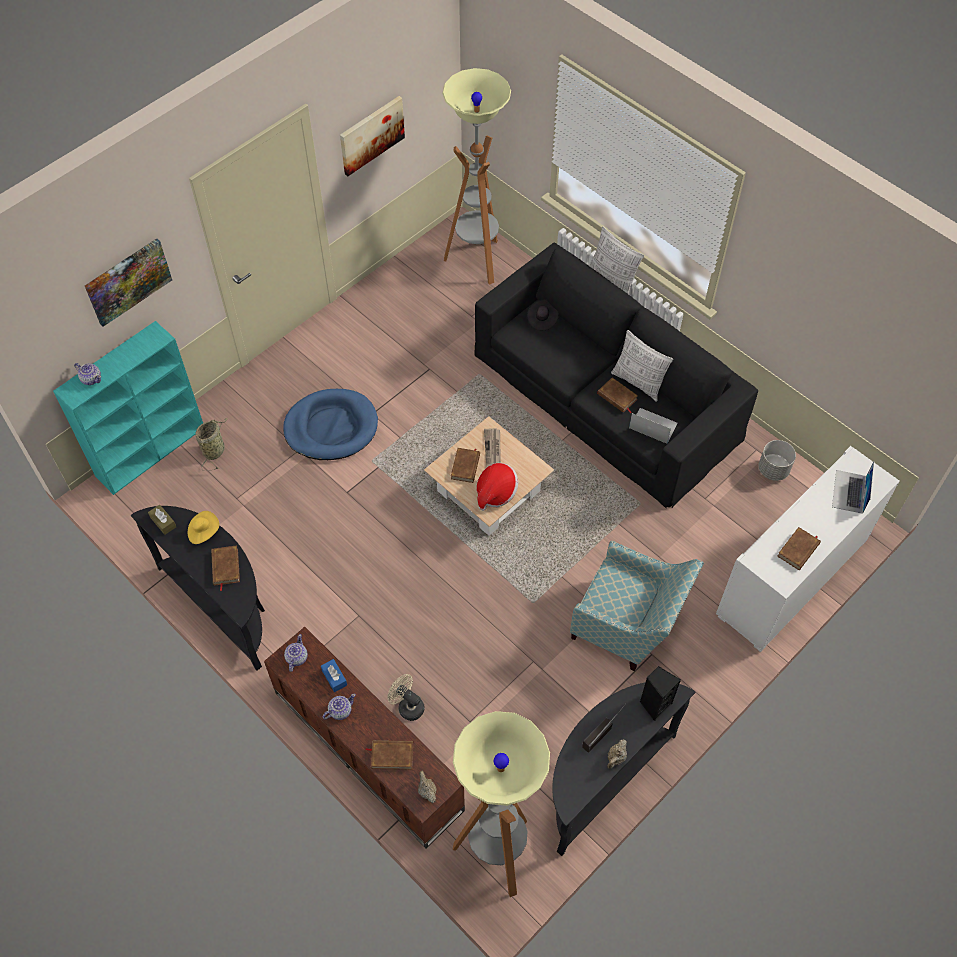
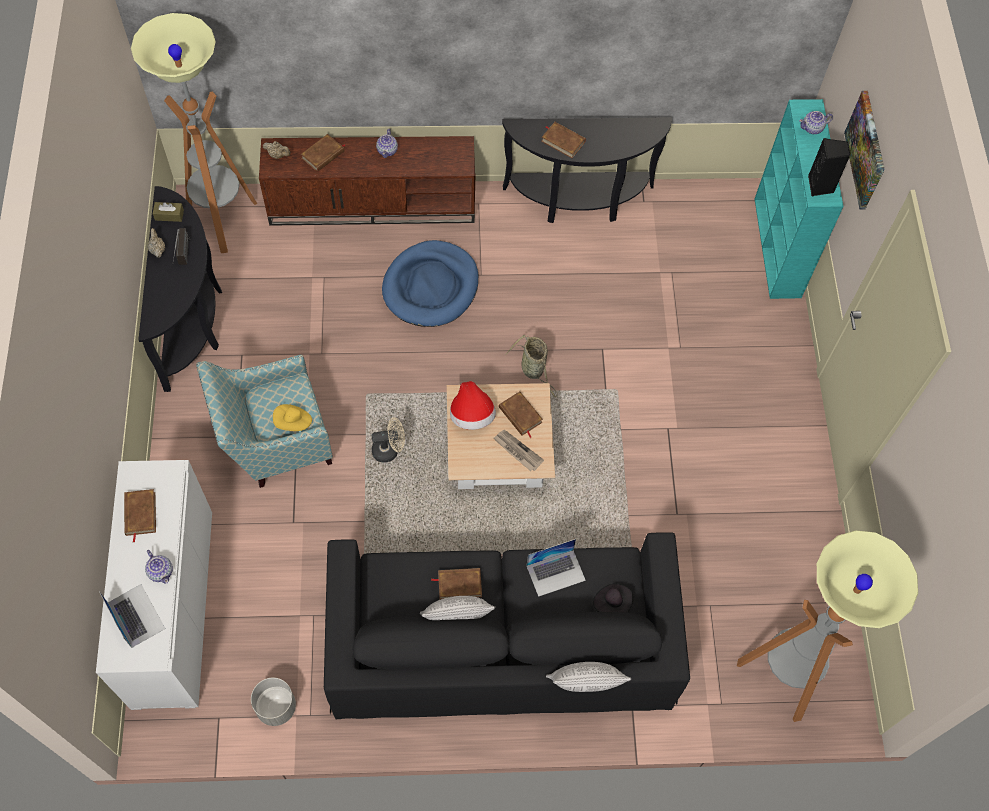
camera: 130 degrees right, 5 degrees up
brown tissue box [148,504,176,535] -> brown tissue box moved to [153,202,184,222]
yellow hat [188,511,219,544] -> yellow hat moved to [273,404,312,431]
basket [196,418,228,471] -> basket moved to [506,335,558,398]
blue dog bed [283,389,378,460] -> blue dog bed moved to [382,240,478,327]
teapot [284,634,308,672] -> teapot moved to [145,550,173,584]
blue tissue box [321,659,347,692] -> none
picture [340,96,405,176] -> none
beige fan [388,674,425,721] -> beige fan moved to [371,417,405,463]
laptop [629,408,678,443] -> laptop moved to [526,539,586,597]
black speaker [640,666,681,721] -> black speaker moved to [808,138,850,196]

